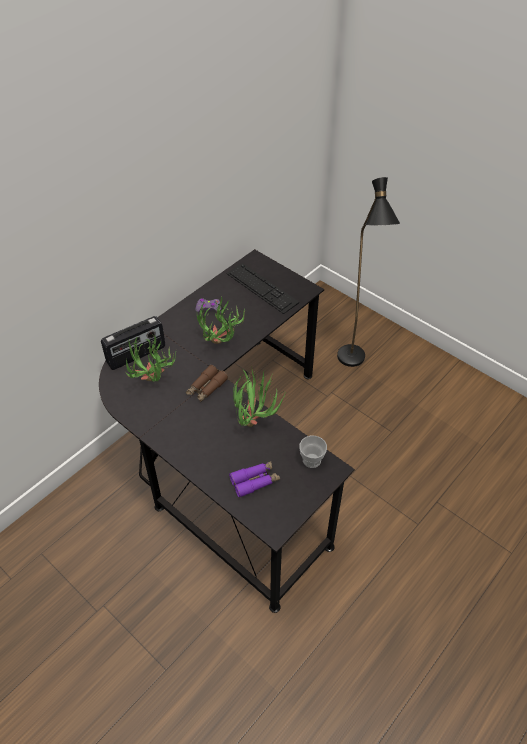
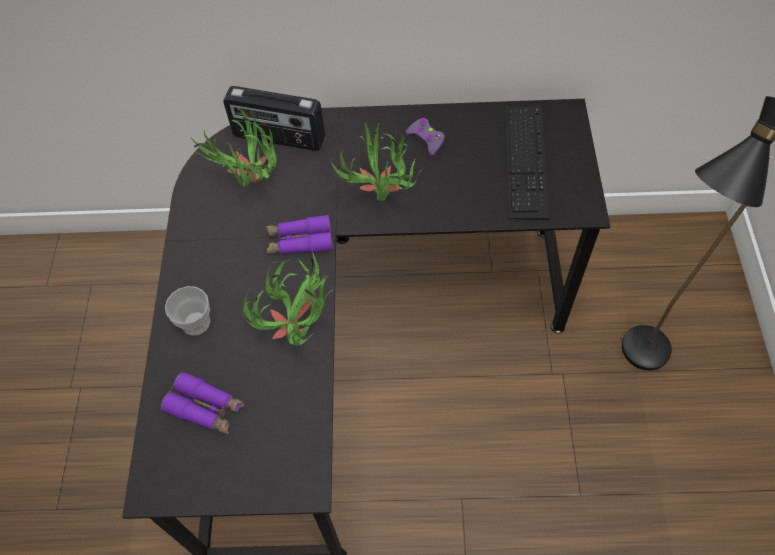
camera: 50 degrees right, 10 degrees up
brown binoculars [186,365,228,402] -> purple binoculars [265,214,333,254]
cup [299,435,327,468] -> cup moved to [165,286,210,336]

